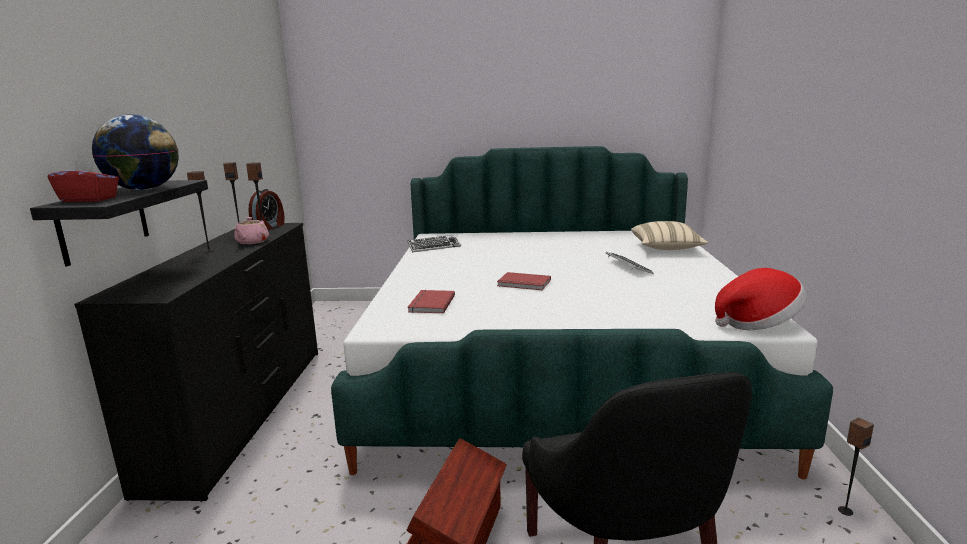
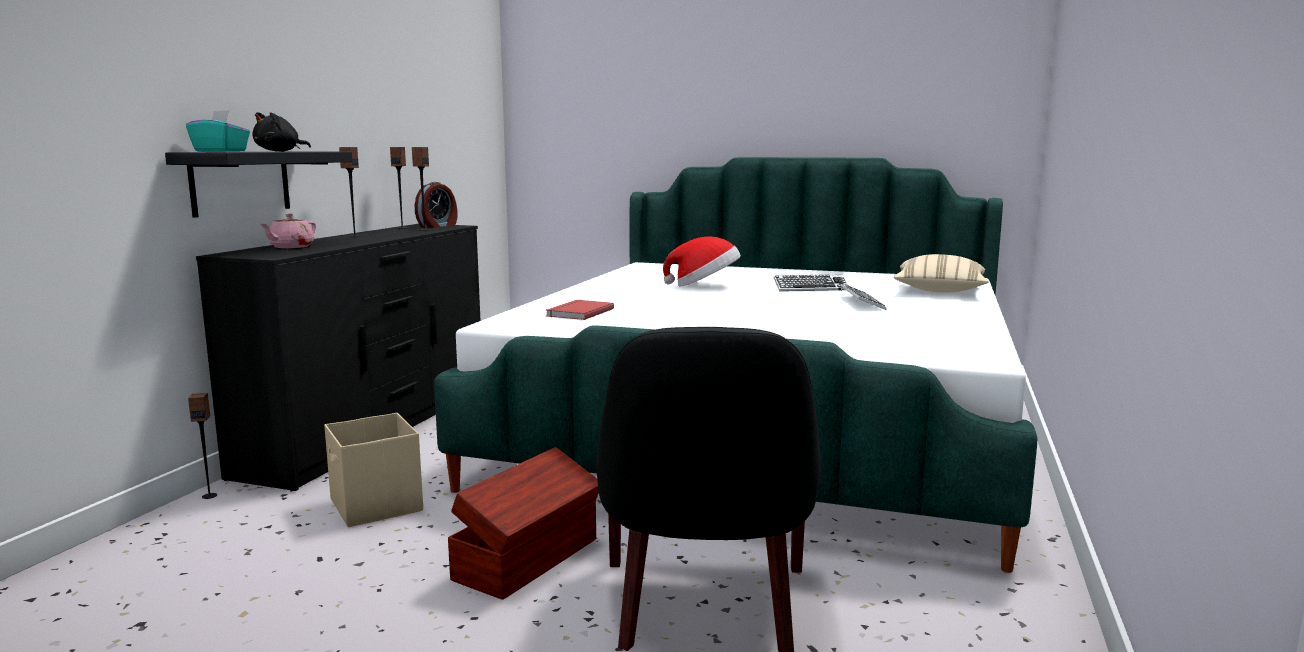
camera: 15 degrees right, 5 degrees down
red tissue box [48,159,119,202] -> turquoise tissue box [186,110,250,152]
globe [92,114,179,190] -> black plush toy [253,112,311,151]
pink teapot [234,217,269,244] -> pink teapot moved to [260,213,316,248]
keyboard [407,235,461,252] -> keyboard moved to [774,275,850,292]
red book [497,272,551,290] -> none
hat [715,268,807,330] -> hat moved to [663,236,741,287]
speaker [838,418,874,516] -> speaker moved to [188,393,217,499]
none -> beige storage box [324,413,423,527]

